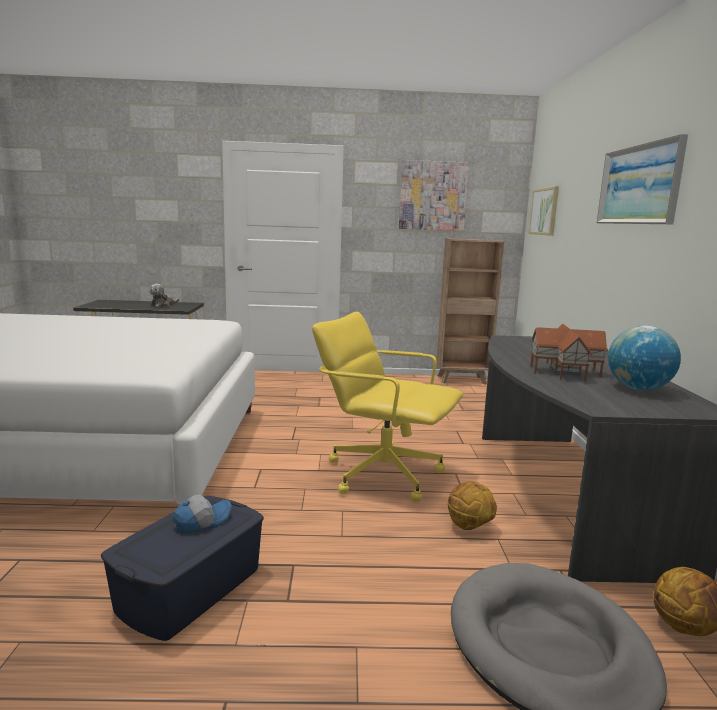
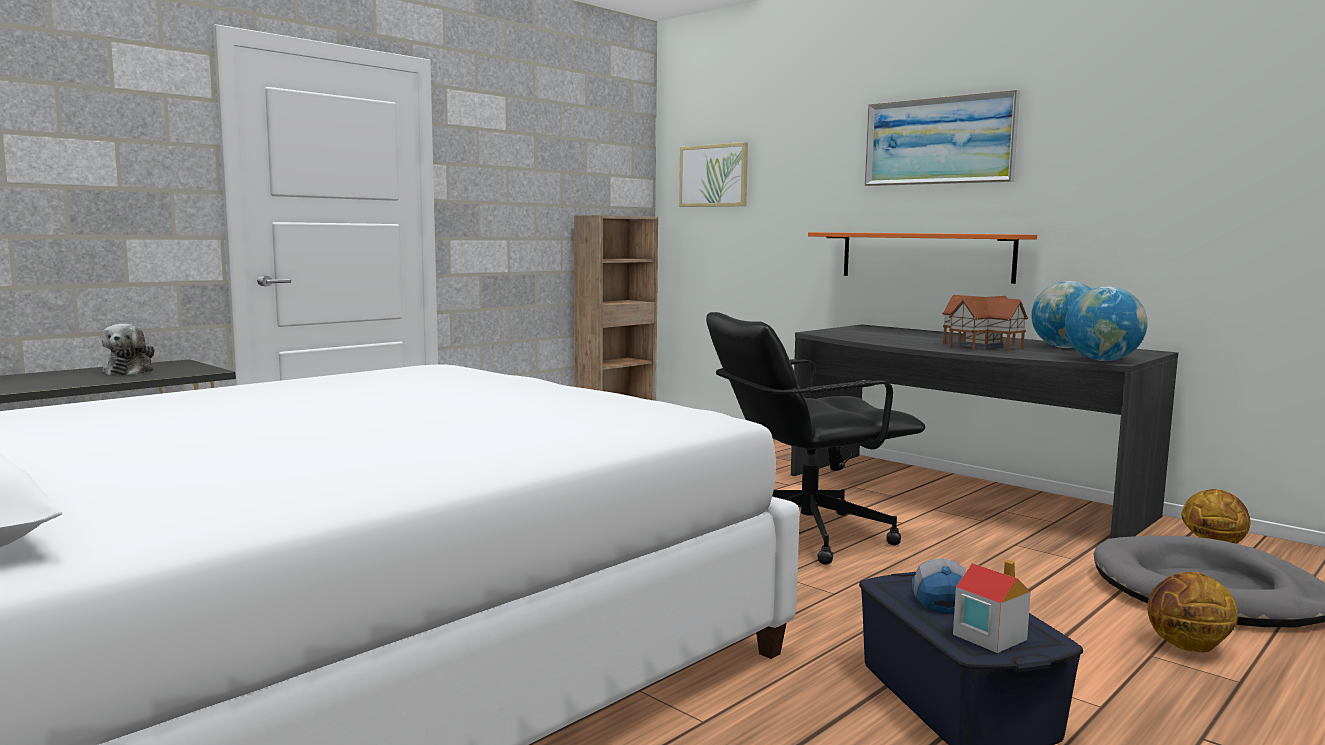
camera: 45 degrees left, 5 degrees down
yellow office chair [312,312,463,502] -> black office chair [706,312,925,565]
picture [399,160,469,231] -> none
basketball [448,482,497,530] -> basketball moved to [1148,572,1238,652]
none -> orange shelf [808,232,1037,284]
none -> toy house [953,559,1031,653]
none -> globe [1065,287,1147,361]

